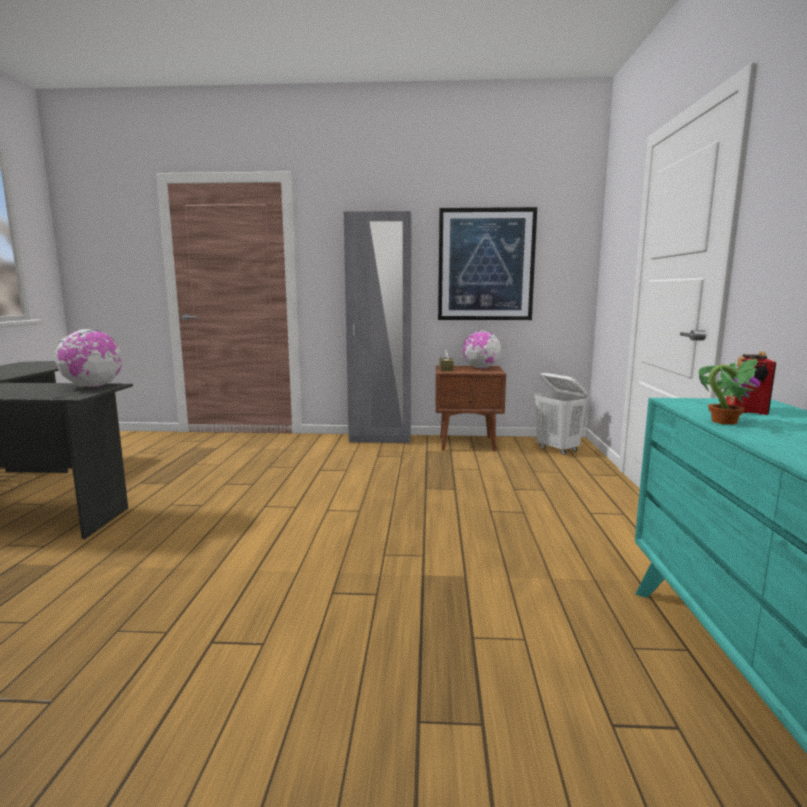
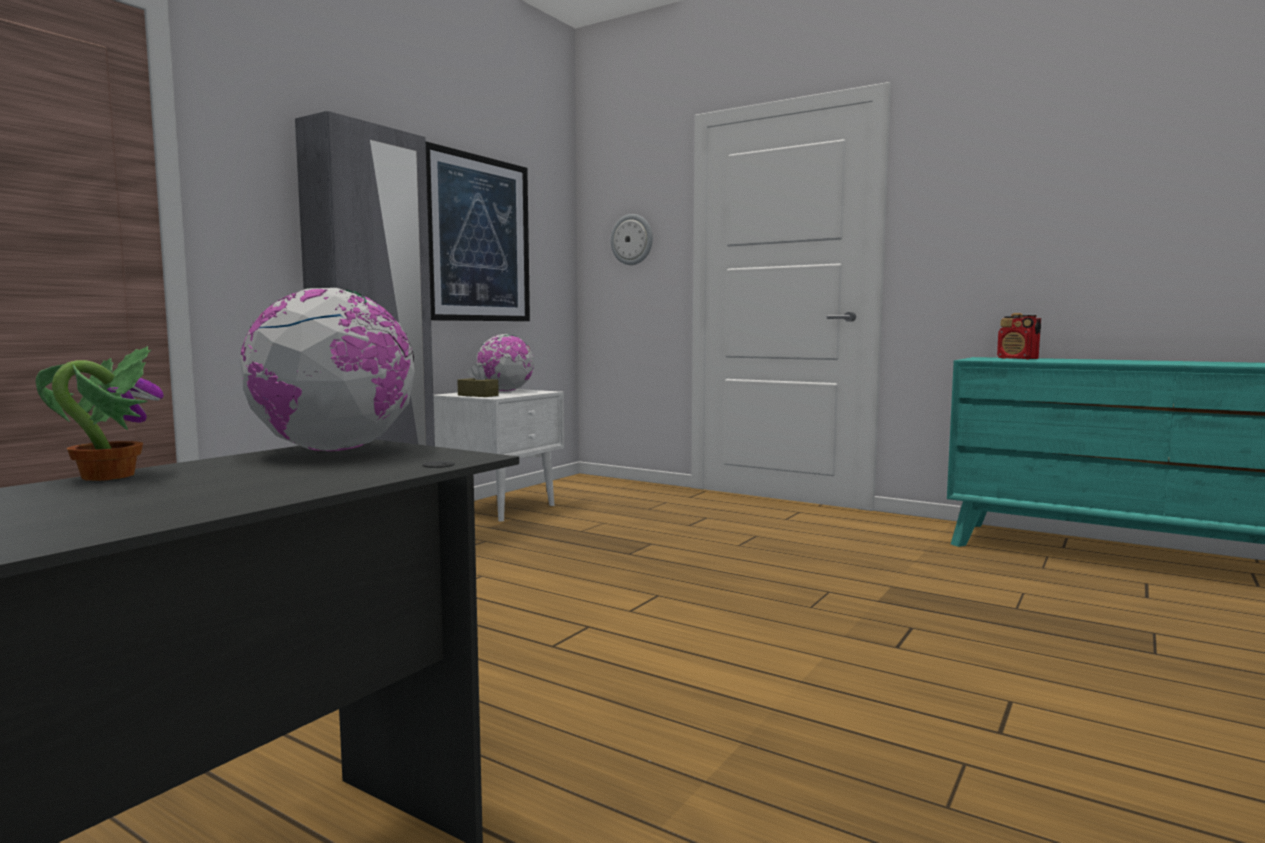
camera: 60 degrees left, 5 degrees down
brown nightstand [435,366,506,451] -> white nightstand [433,389,564,521]
white laundry basket [534,373,588,455] -> none
potted plant [699,358,760,425] -> potted plant moved to [36,346,164,481]
none -> wall clock [611,214,653,265]

